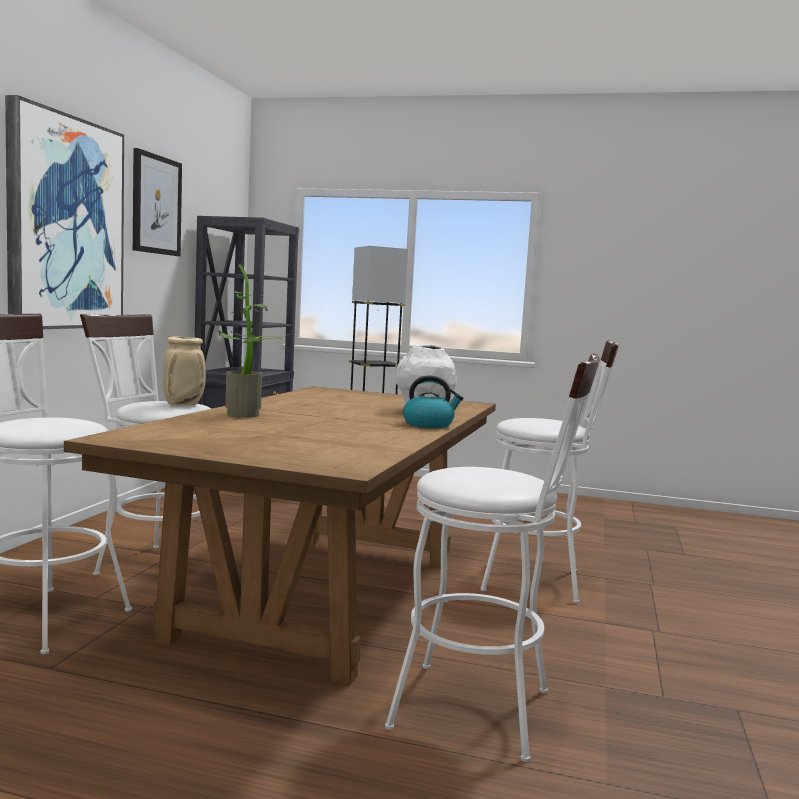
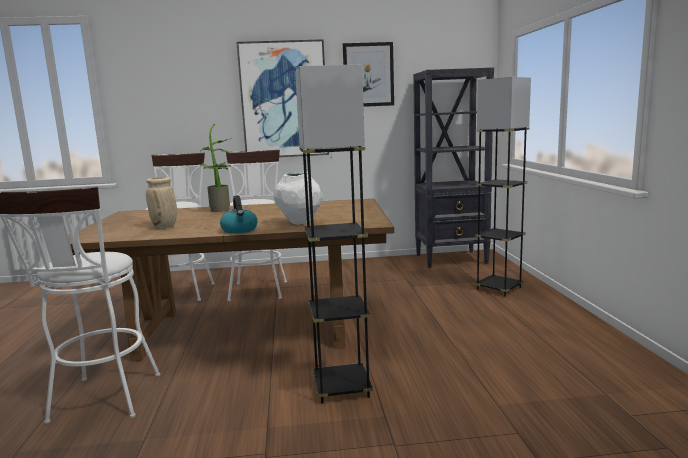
camera: 70 degrees right, 5 degrees up
beige vase [163,337,206,406] -> beige vase moved to [146,177,177,228]
white stool [480,340,619,603] -> grey floor lamp [295,64,373,404]

